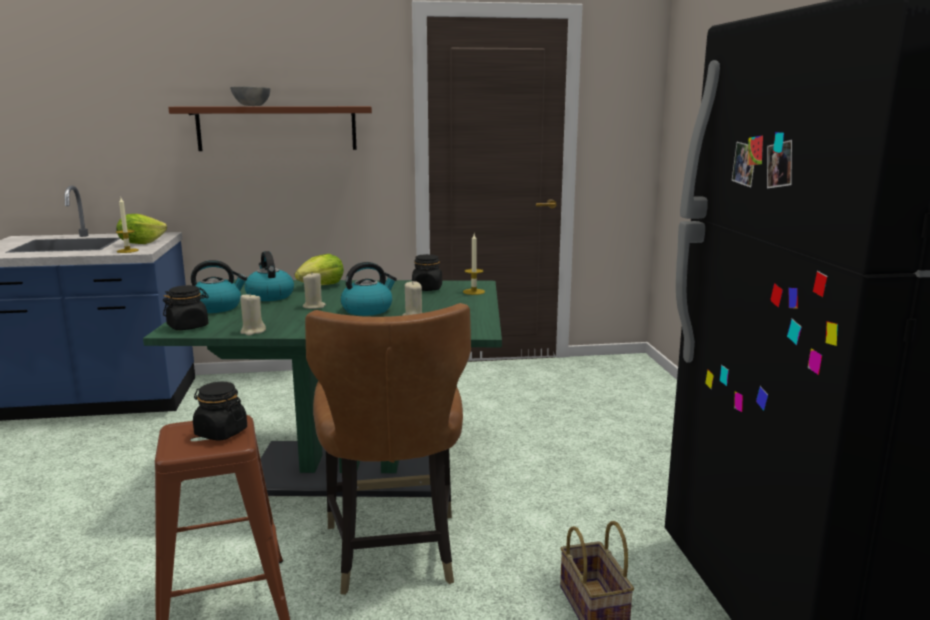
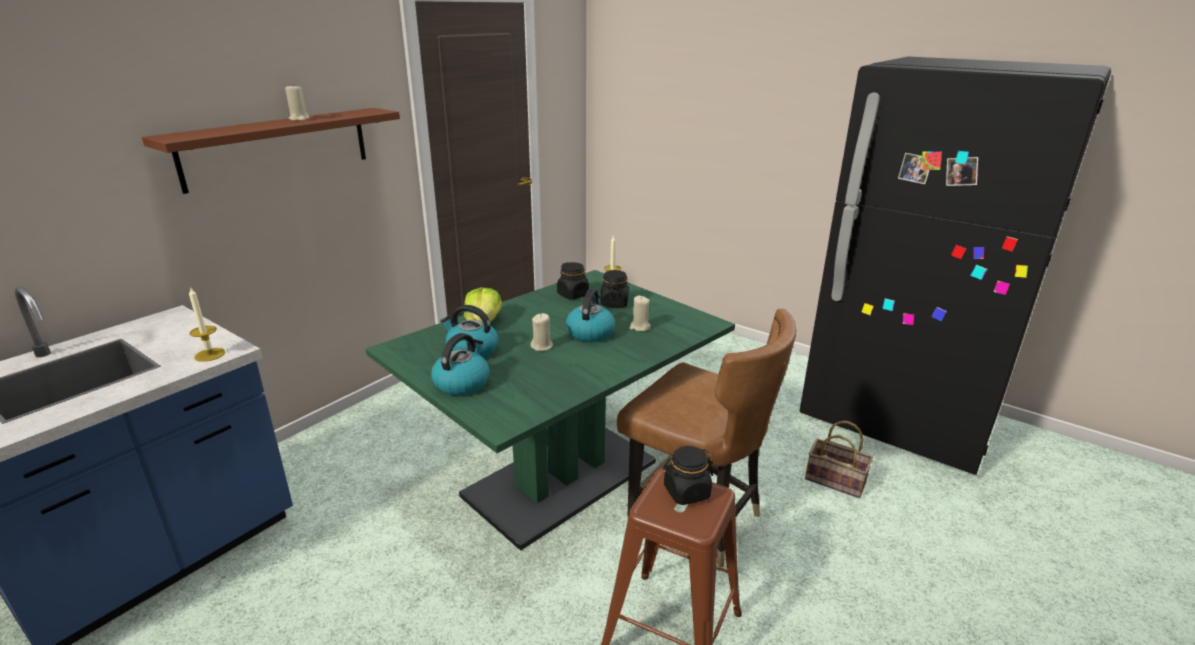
camera: 45 degrees left, 10 degrees up
lettuce [116,214,167,244] -> none
black jar [163,285,209,330] -> black jar moved to [600,270,629,307]
grey bowl [230,86,270,106] -> none
beige candle [240,294,266,336] -> beige candle moved to [285,84,310,121]

